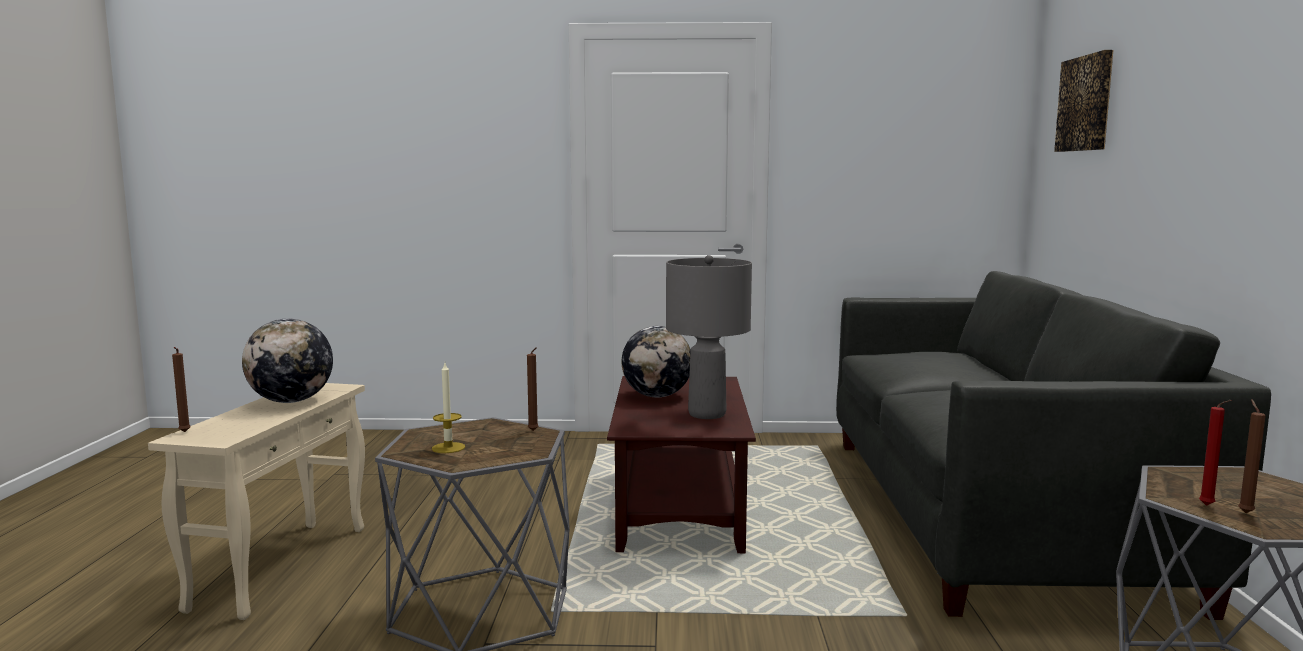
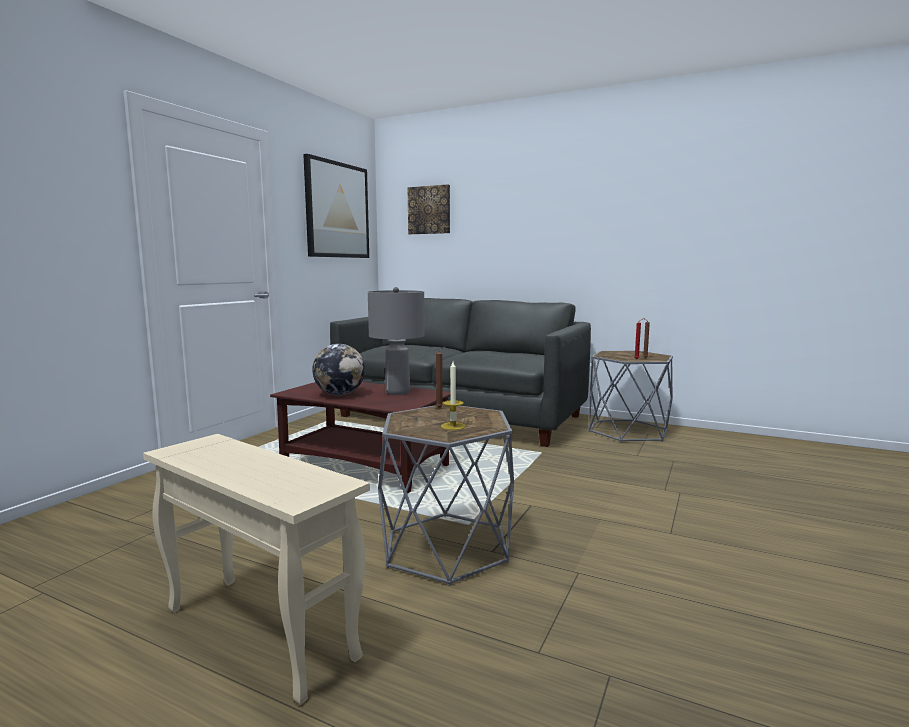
camera: 65 degrees left, 0 degrees up
brown candle [172,347,191,432] -> none
globe [242,318,333,403] -> none
none -> picture [303,154,369,258]

